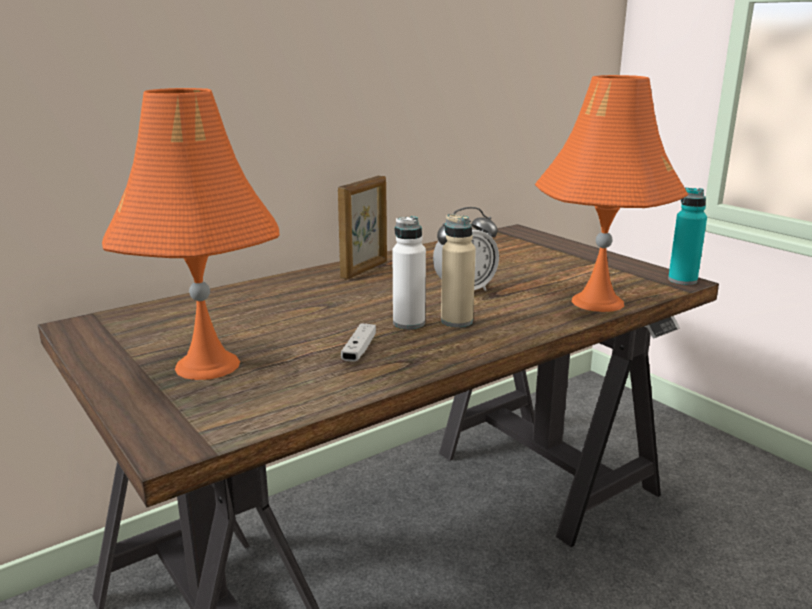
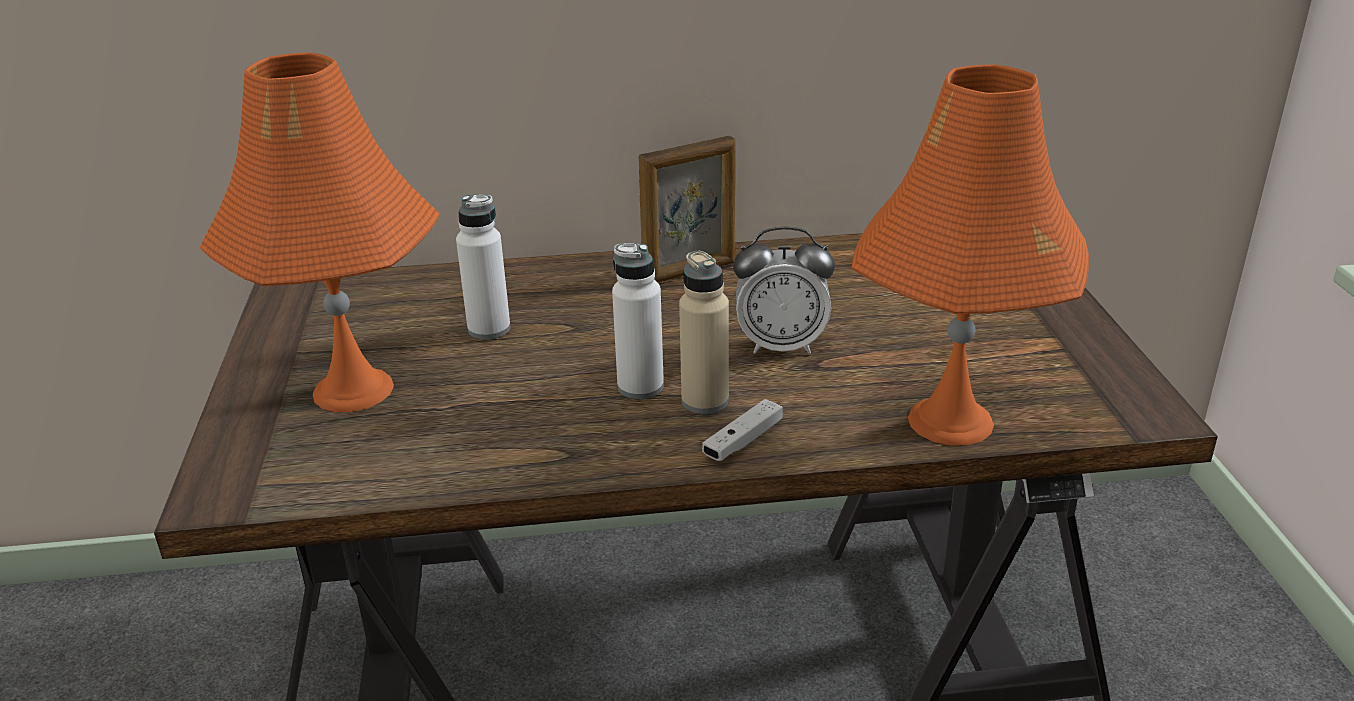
camera: 30 degrees right, 10 degrees up
white game controller [341,323,376,362] -> white game controller moved to [702,399,783,461]
turquoise bottle [668,188,707,285] -> none
none -> white bottle [456,195,511,339]

